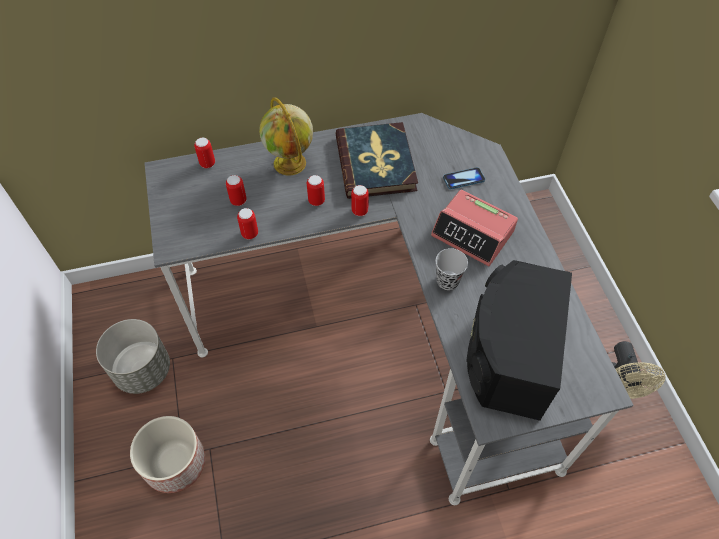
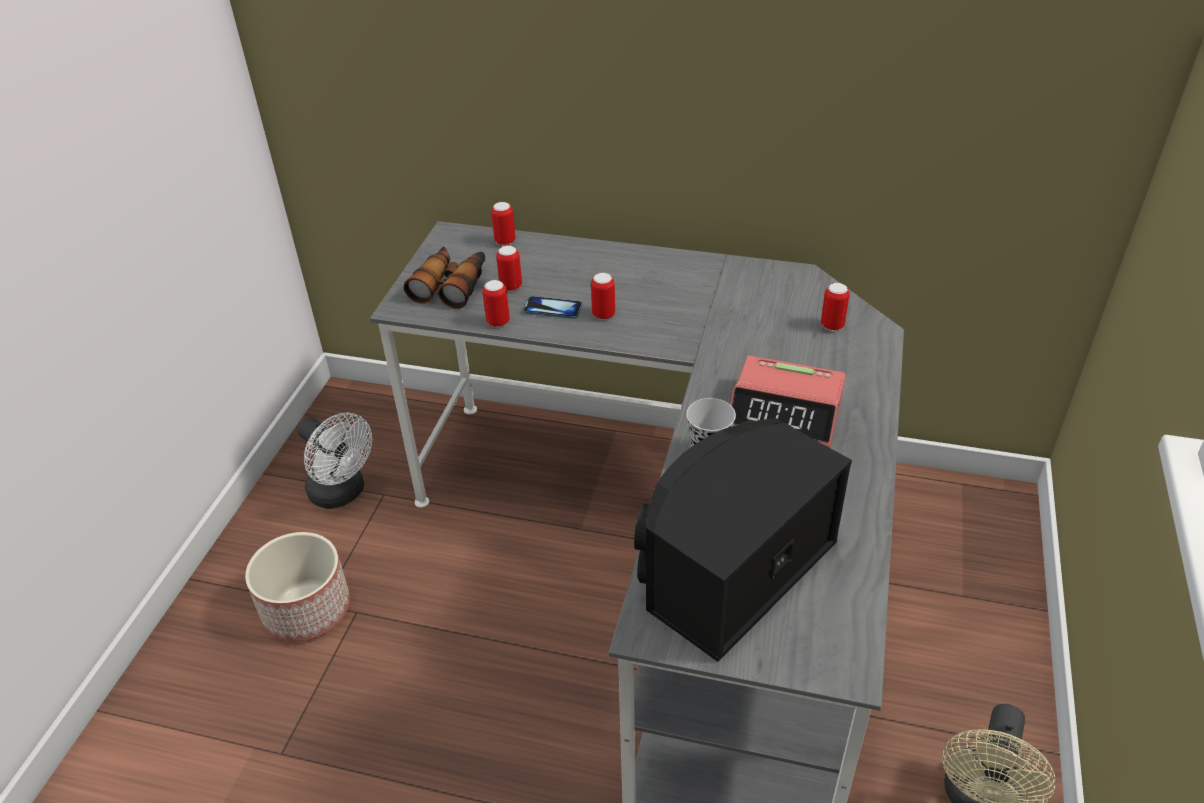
camera: 30 degrees right, 15 degrees down
grey planter [96,319,170,394] -> white fan [298,413,372,509]
globe [259,97,313,176] -> none
book [335,122,418,199] -> none
can [351,185,369,216] -> can moved to [821,283,850,331]
alarm clock [431,190,518,266] -> alarm clock turned 45 degrees counterclockwise [730,355,846,448]
phone [443,167,485,189] -> phone moved to [523,296,582,319]
none -> binoculars [404,246,486,309]

